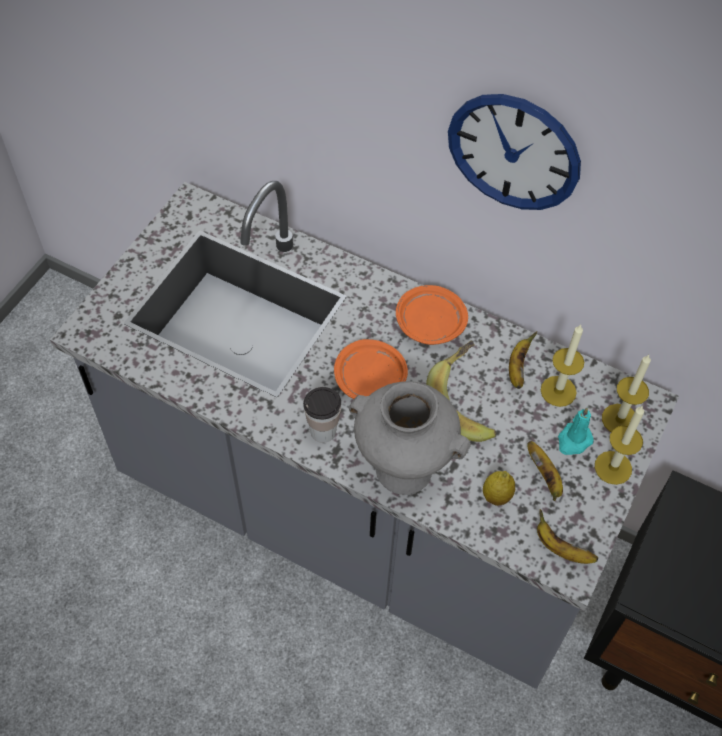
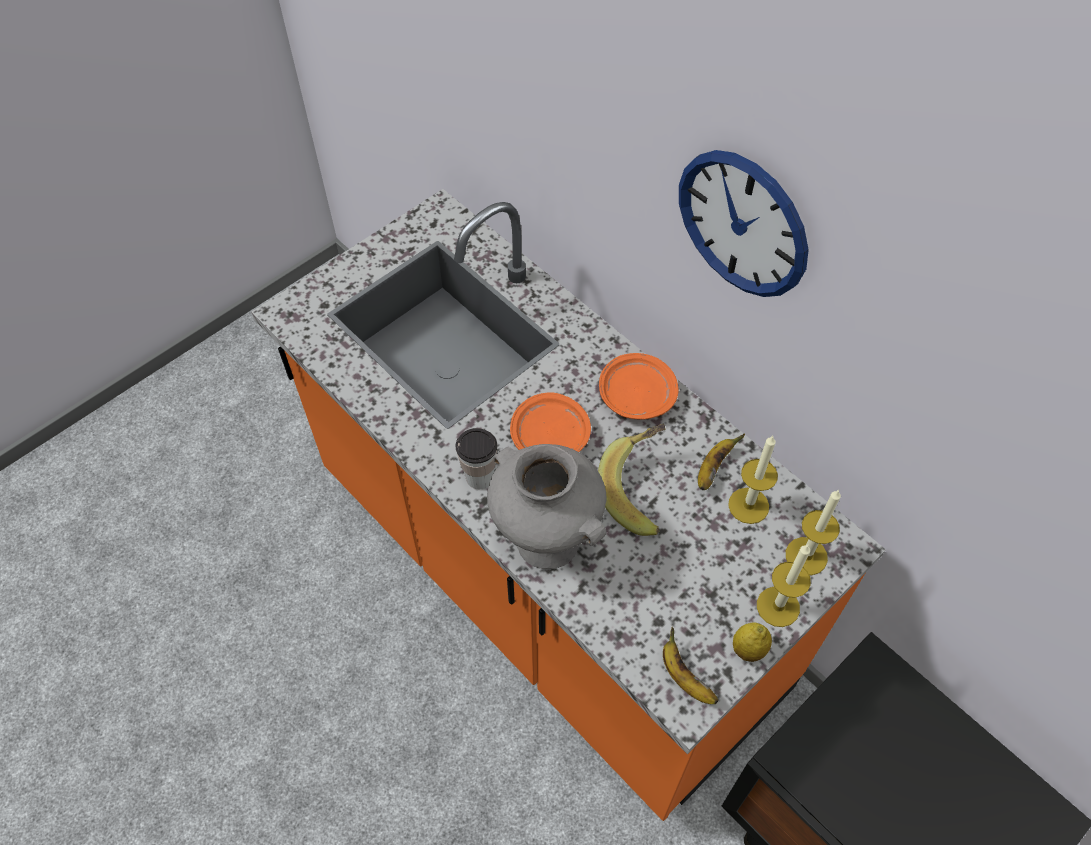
camera: 20 degrees right, 0 degrees up
grey counter [50,181,679,689] -> orange counter [251,189,886,821]
lemon [483,471,515,506] -> lemon moved to [733,622,772,662]
banana [527,441,563,501] -> none
turquoise candle [558,407,594,455] -> none

